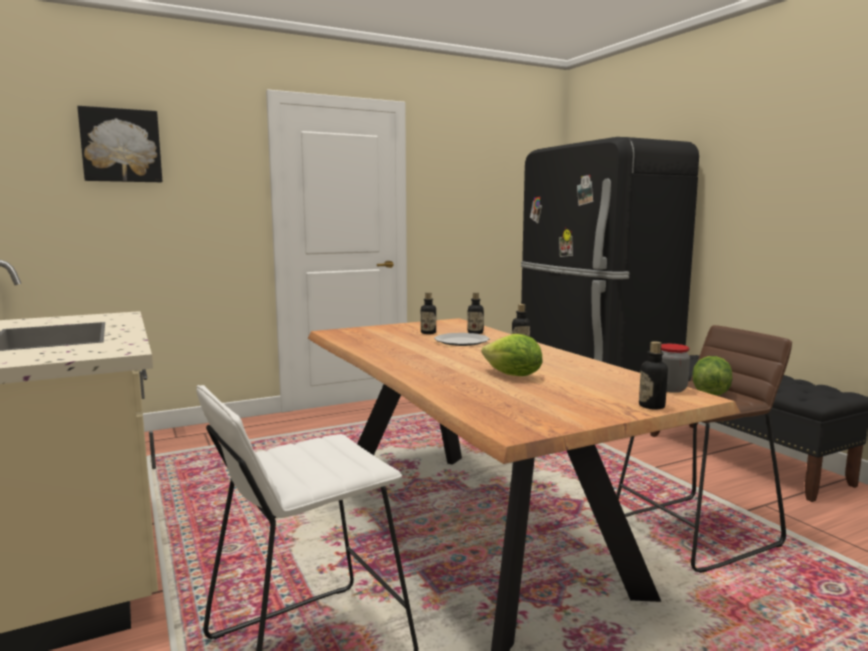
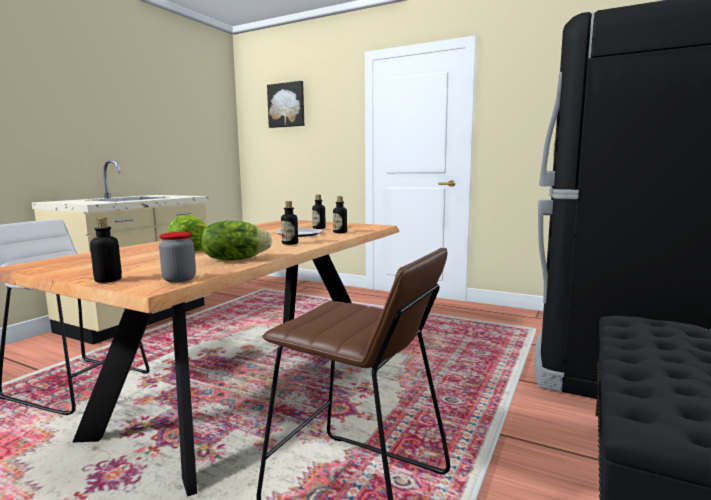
camera: 55 degrees right, 0 degrees up
lettuce [692,356,733,395] -> lettuce moved to [201,221,272,260]

